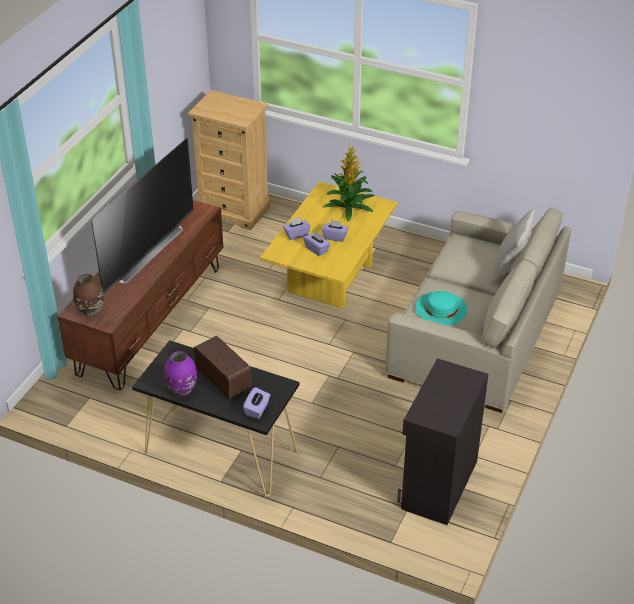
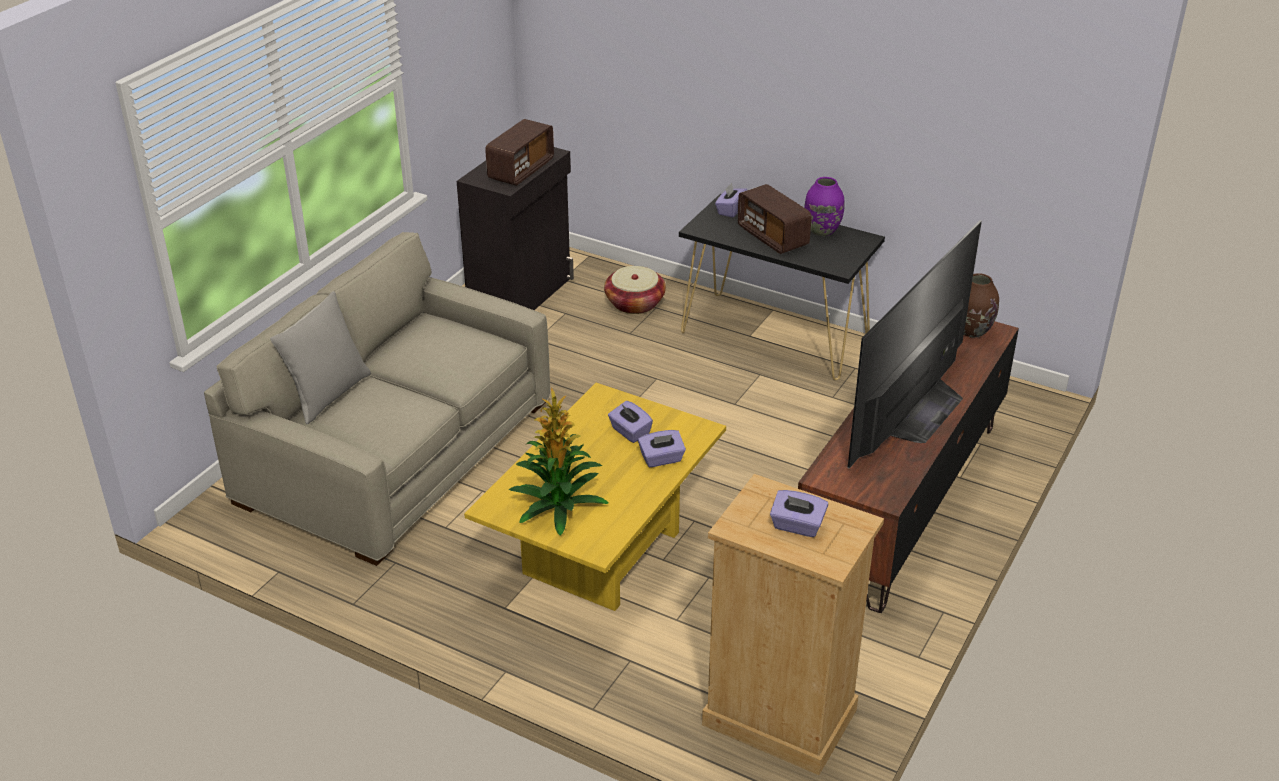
camera: 175 degrees left, 5 degrees down
purple tissue box [322,220,349,242] -> purple tissue box moved to [770,490,828,537]
turquoise hat [415,291,467,326] -> none
none -> radio [485,119,554,186]
none -> basket [604,266,666,314]

